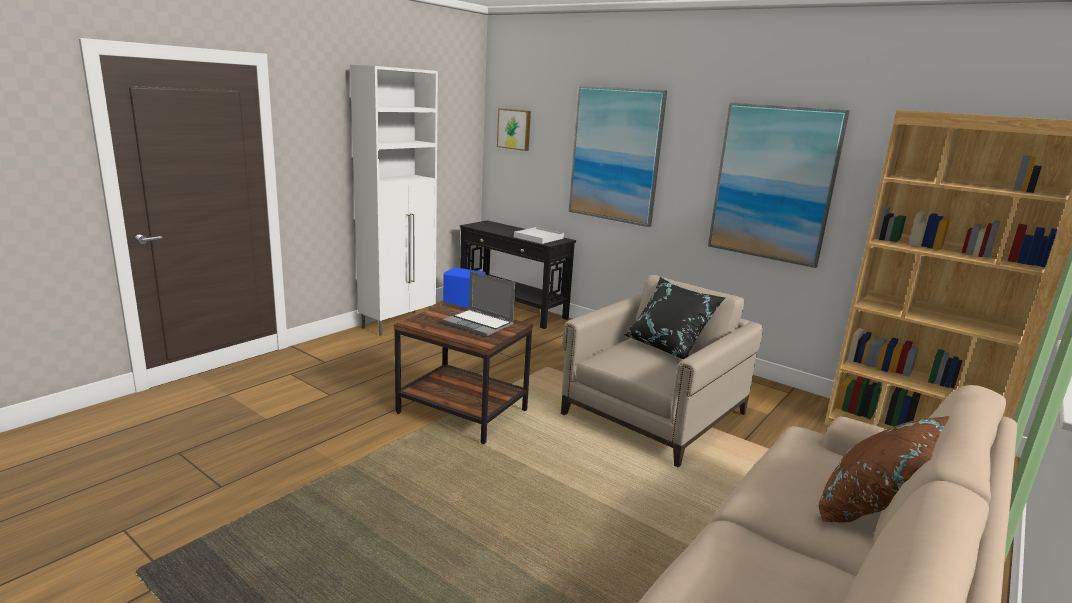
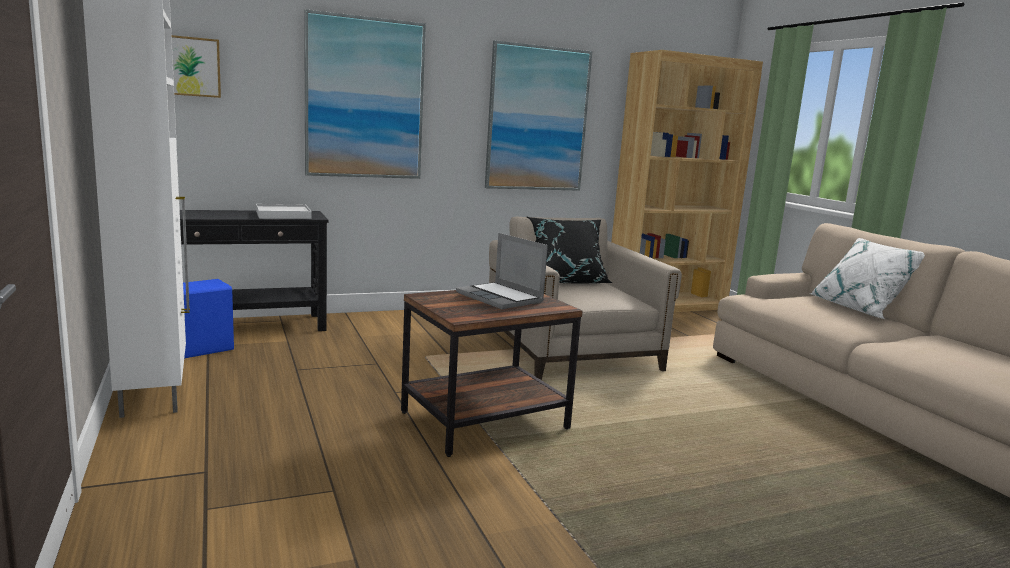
camera: 60 degrees left, 5 degrees down
laptop [442,271,515,337] -> laptop turned 75 degrees clockwise [456,233,548,309]
brown pillow [819,416,949,523] -> white pillow [809,238,925,319]

